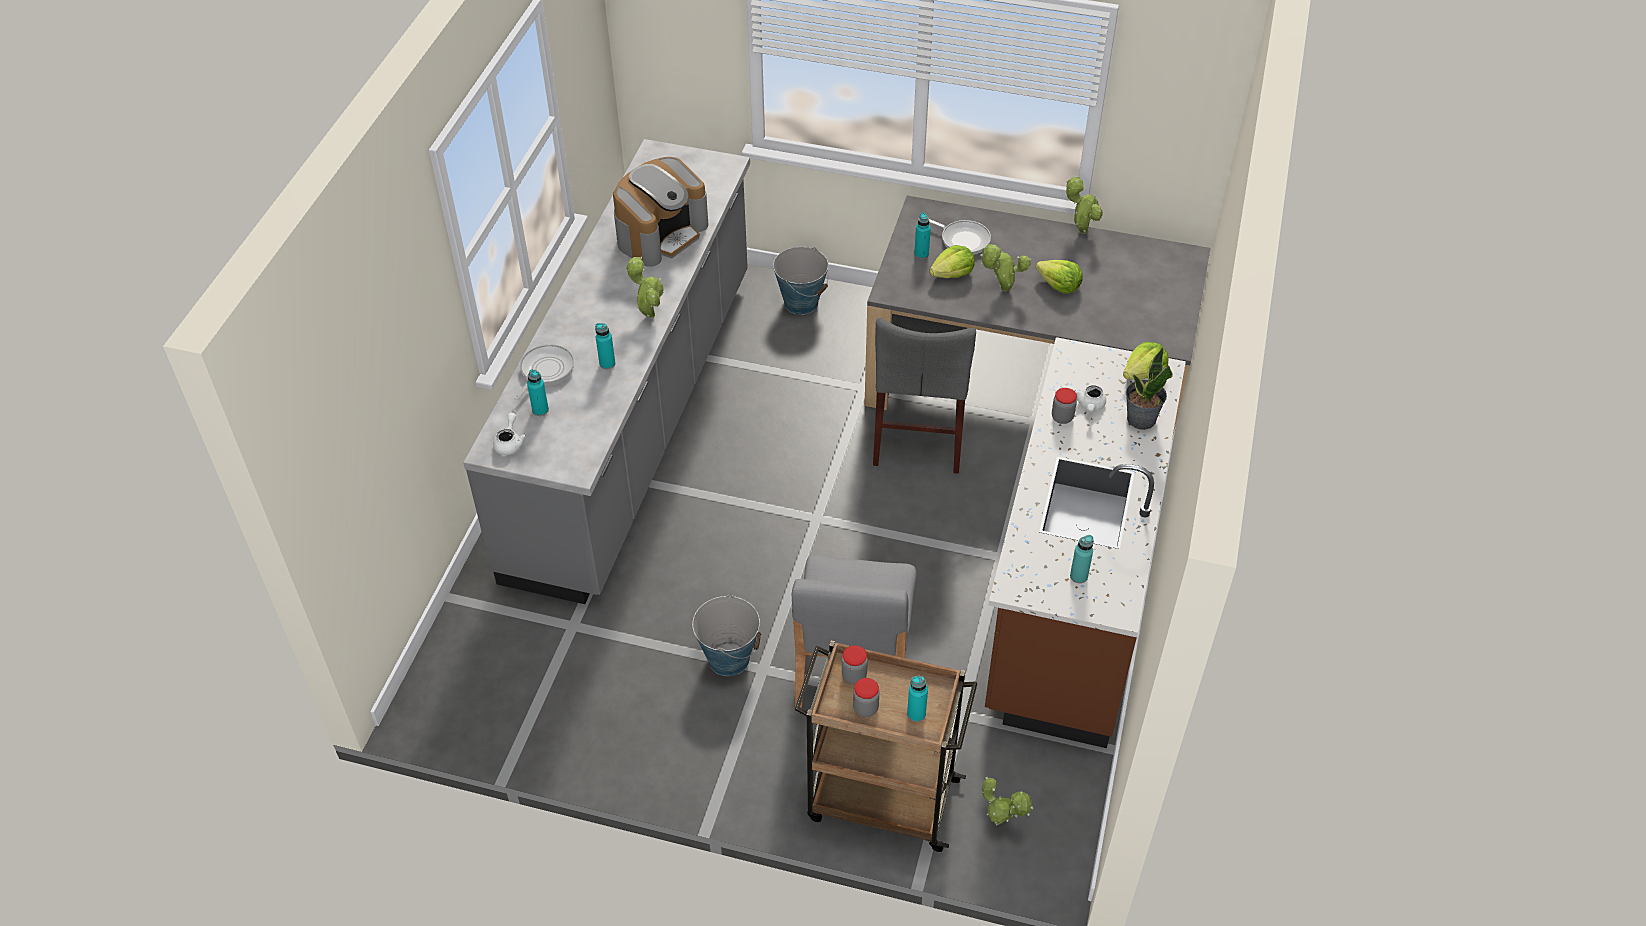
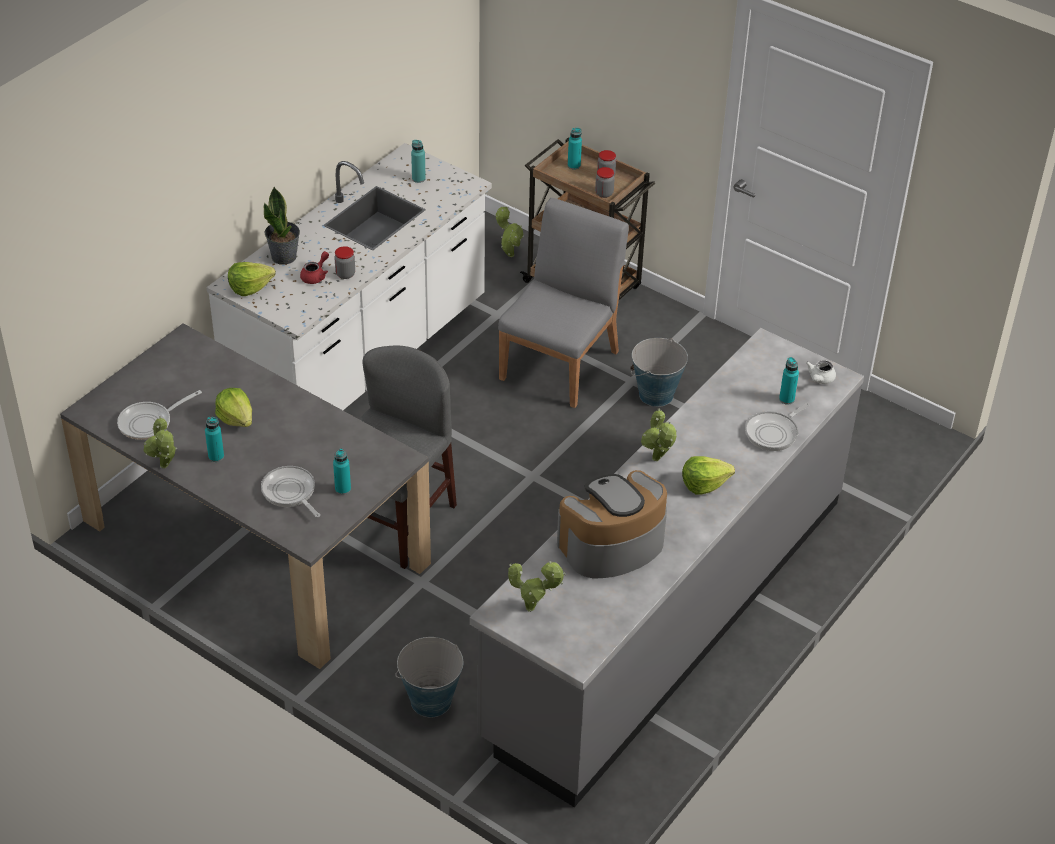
camera: 160 degrees left, 5 degrees down
turquoise bottle [595,323,615,369] -> turquoise bottle moved to [205,417,224,462]
lettuce [929,245,975,278] -> lettuce moved to [682,456,735,495]
potted plant [980,243,1031,292] -> potted plant moved to [508,561,566,612]
brown counter [985,337,1186,748] -> white counter [207,143,492,410]
white teapot [1074,385,1106,412] -> red teapot [300,251,329,284]
none -> frying pan [117,390,202,440]

